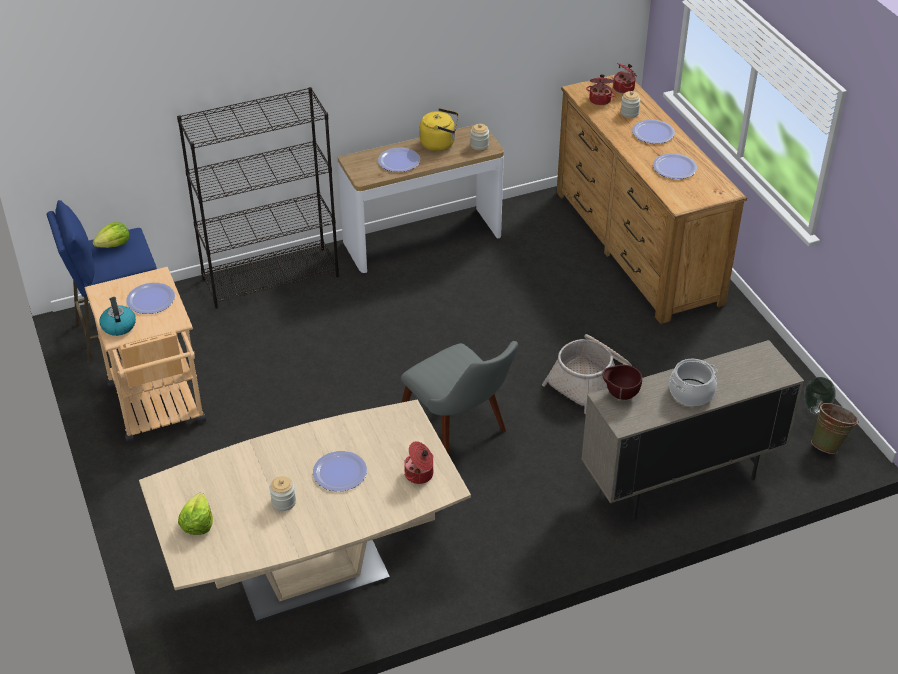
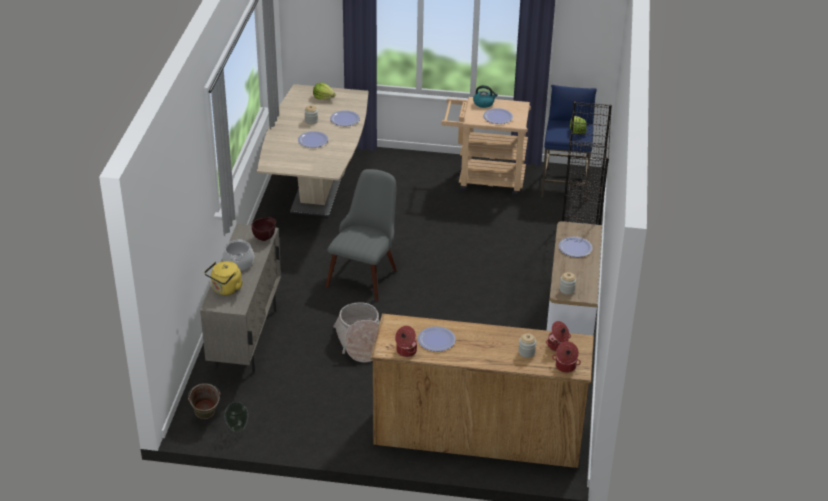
camera: 120 degrees right, 5 degrees down
grey chair [401,341,518,455] -> grey chair turned 120 degrees clockwise [326,169,397,301]
cooking pot [404,441,434,484] -> cooking pot moved to [395,326,417,357]
yellow kettle [420,108,459,151] -> yellow kettle moved to [204,261,243,295]
plate [632,120,675,144] -> plate moved to [330,110,360,126]

